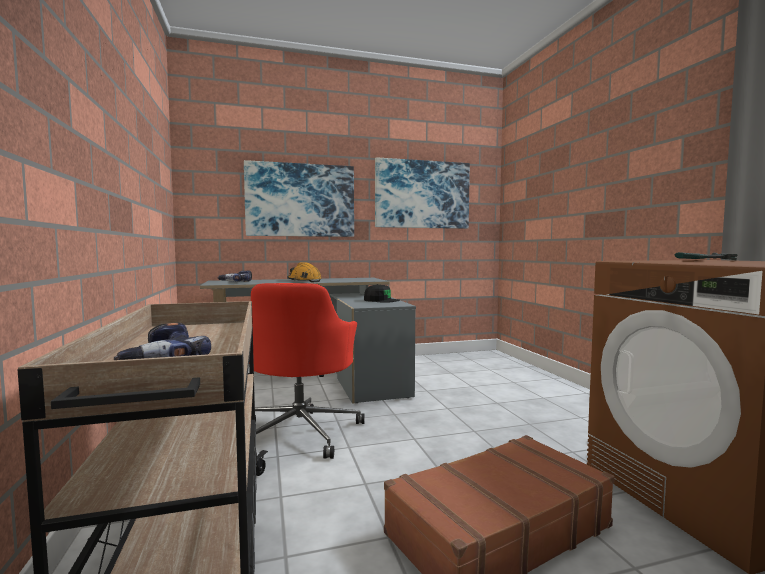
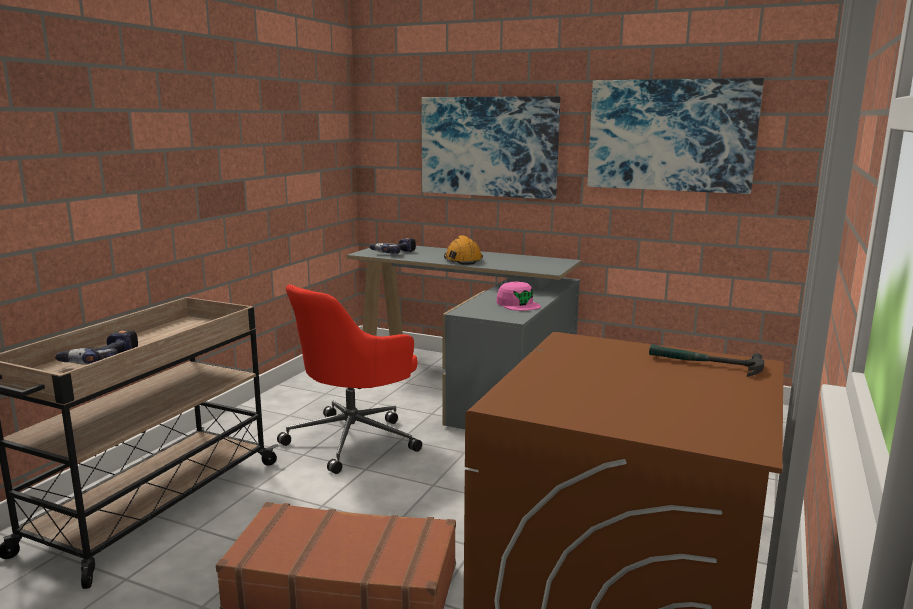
camera: 40 degrees right, 10 degrees up
black cap [364,284,400,303] -> pink cap [496,282,541,311]

